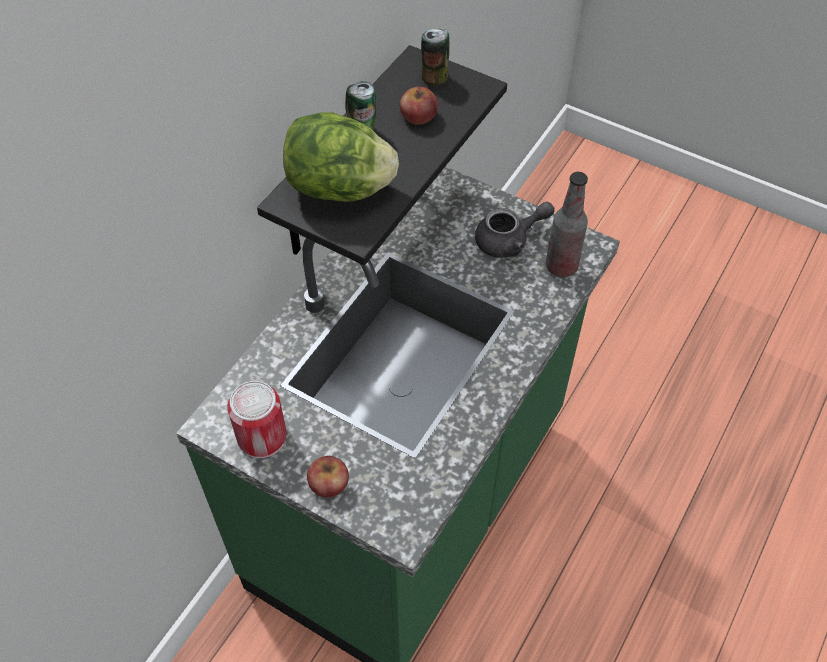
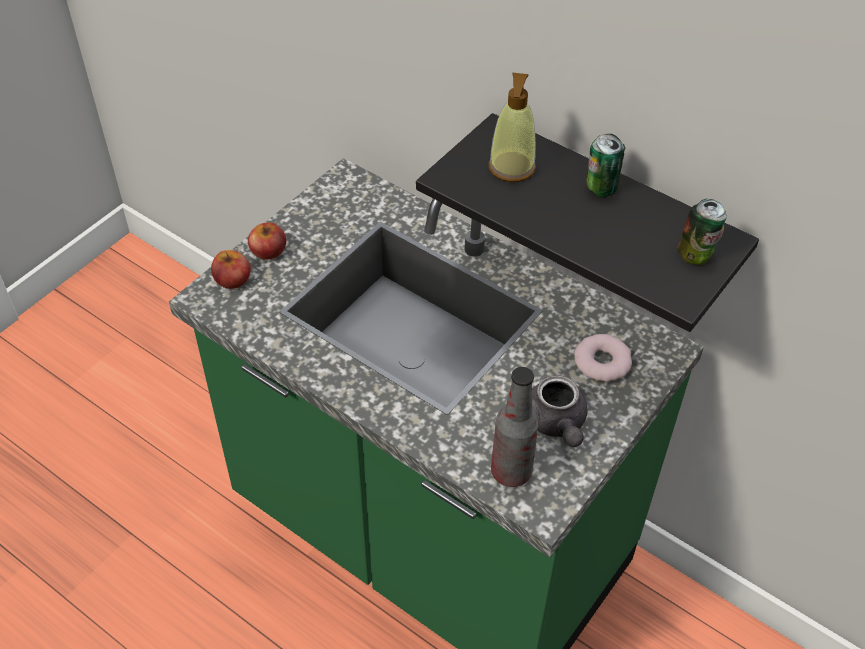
camera: 95 degrees right, 5 degrees down
can [227,381,286,458] -> none
lettuce [283,112,399,202] -> soap dispenser [488,73,536,182]
apple [399,87,438,125] -> apple moved to [211,250,251,289]
none -> donut [574,334,632,382]

